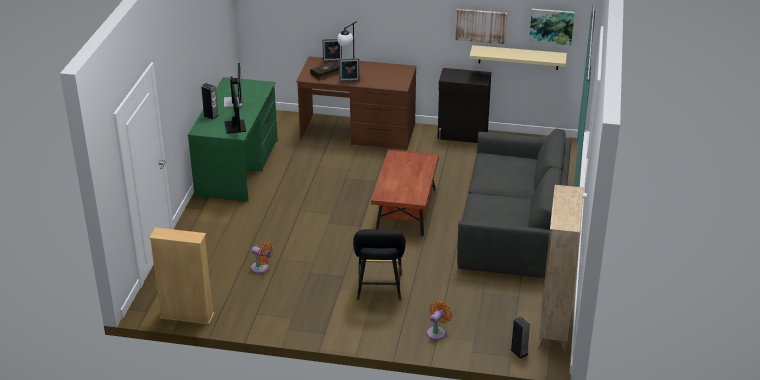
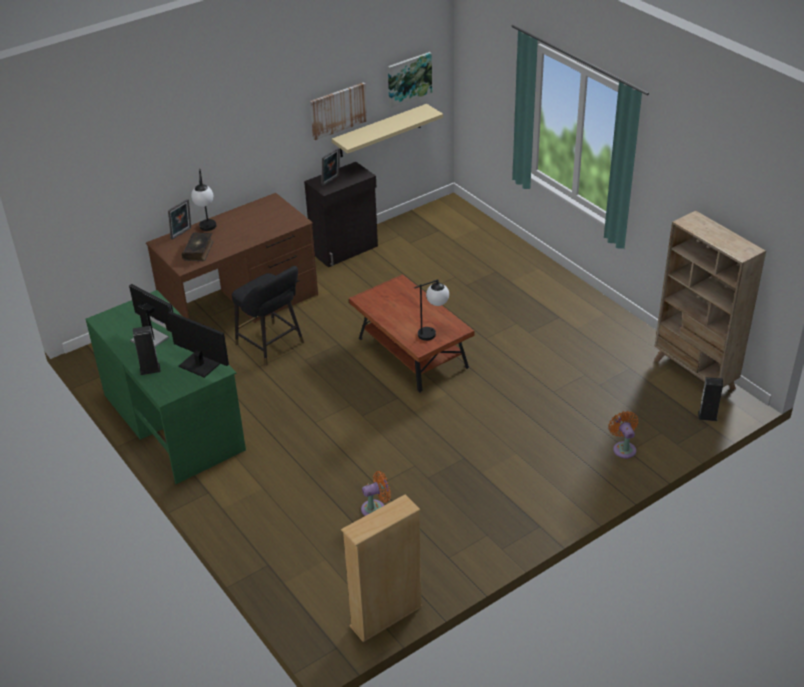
camera: 45 degrees left, 5 degrees up
picture frame [339,58,359,82] -> picture frame moved to [322,148,340,186]
black stool [353,229,406,301] -> black stool moved to [232,266,304,366]
grey sofa [457,128,571,278] -> none
none -> table lamp [414,279,449,341]

